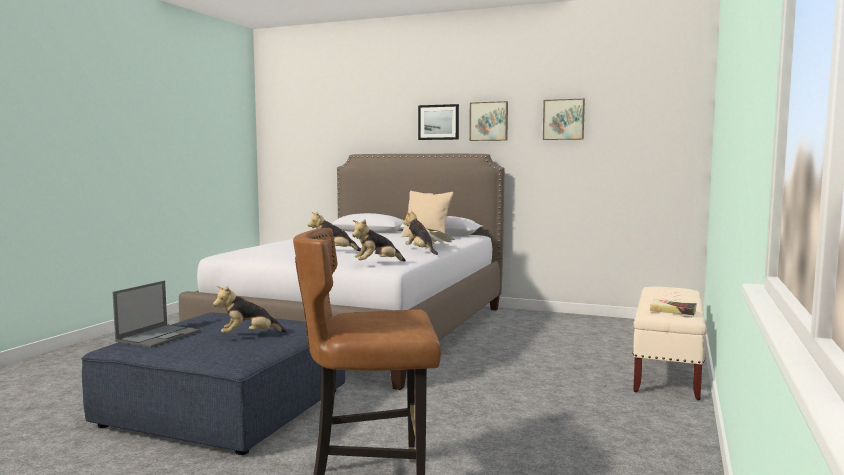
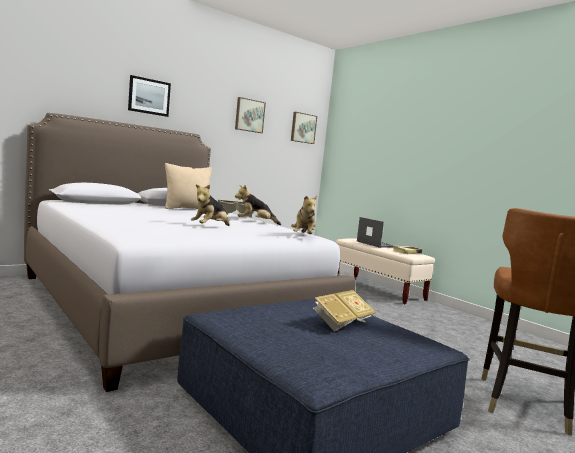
camera: 60 degrees left, 0 degrees up
laptop [112,281,200,348] -> laptop moved to [357,217,394,248]
plush toy [213,286,288,333] -> book [313,290,376,332]
picture [469,101,508,141] -> picture moved to [291,112,317,144]

